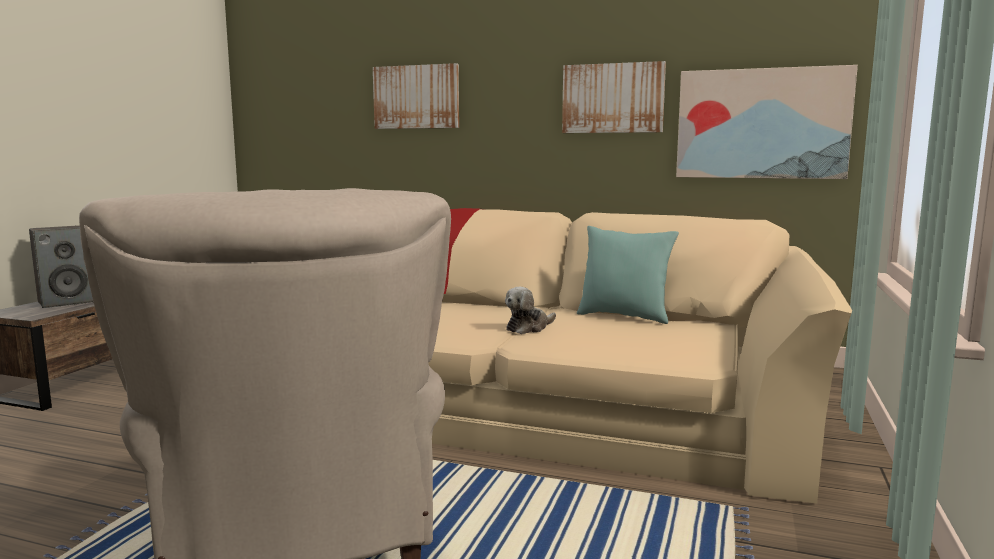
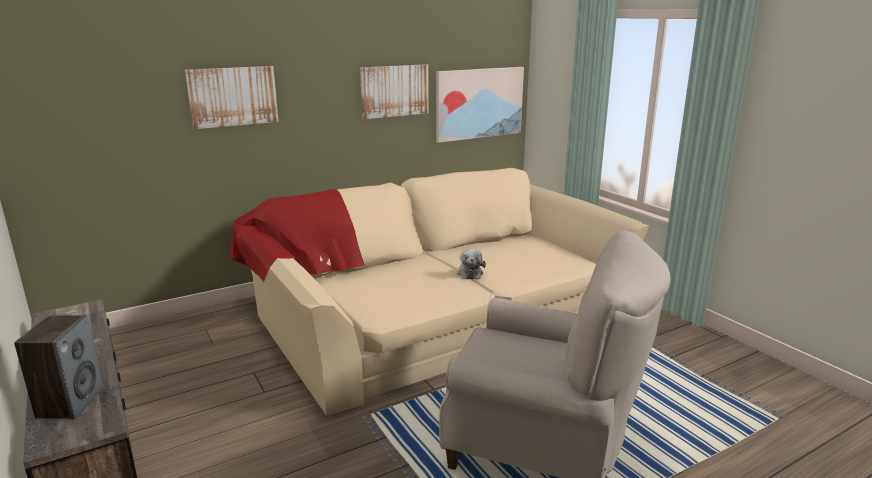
camera: 50 degrees left, 10 degrees up
turquoise pillow [577,226,679,324] -> none

